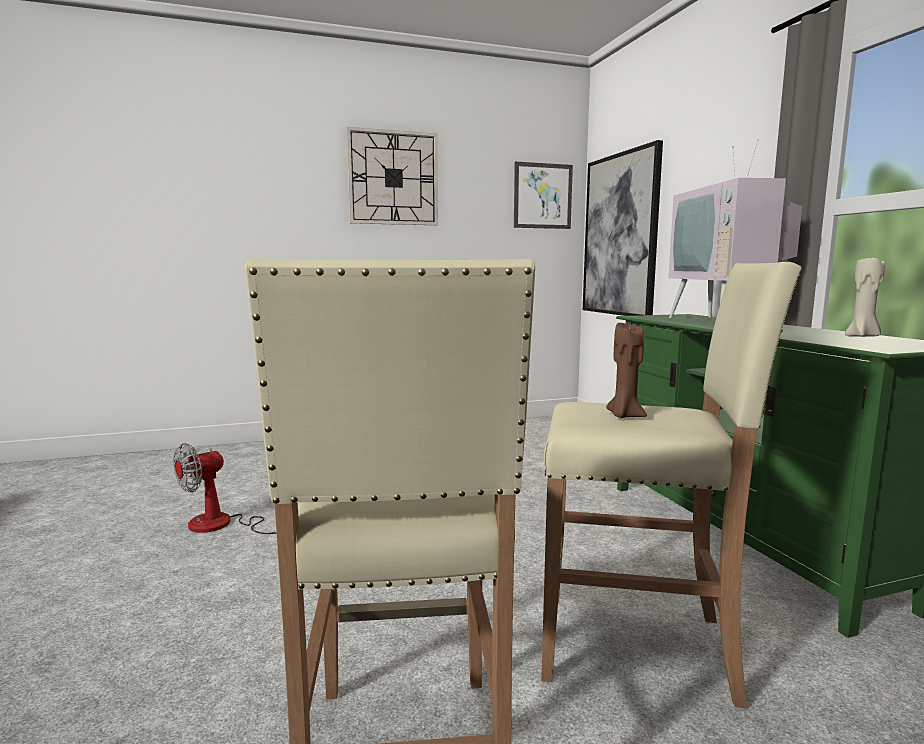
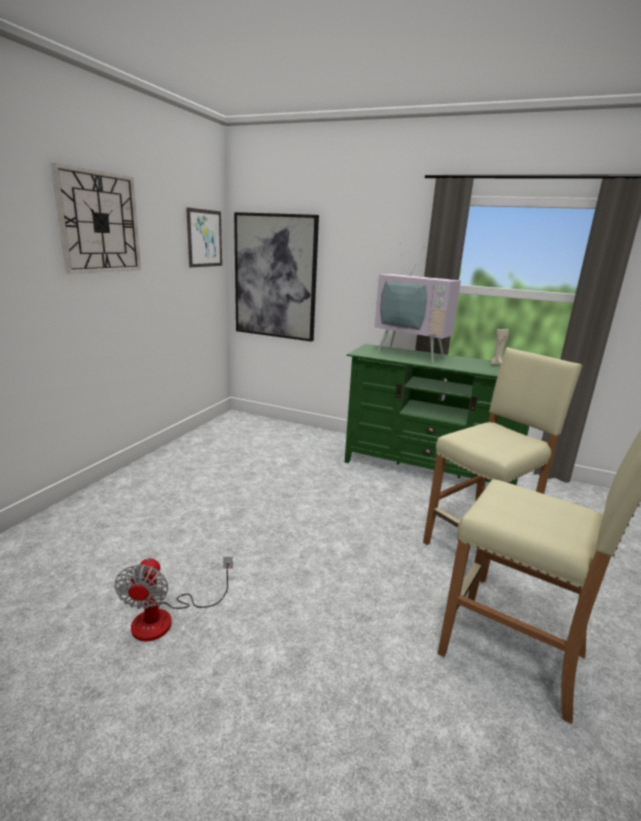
camera: 50 degrees left, 10 degrees up
brown candle [606,323,647,418] -> none

